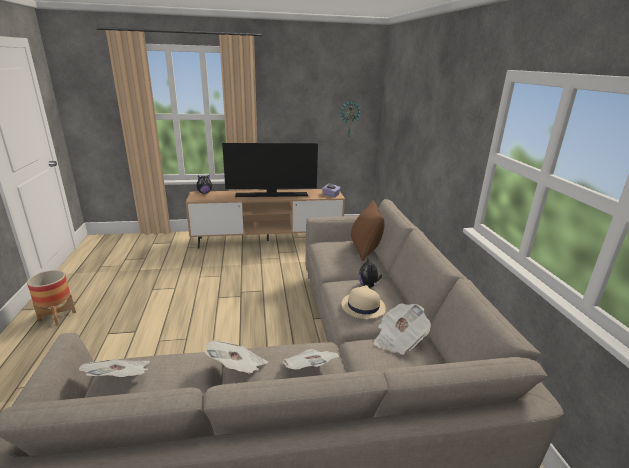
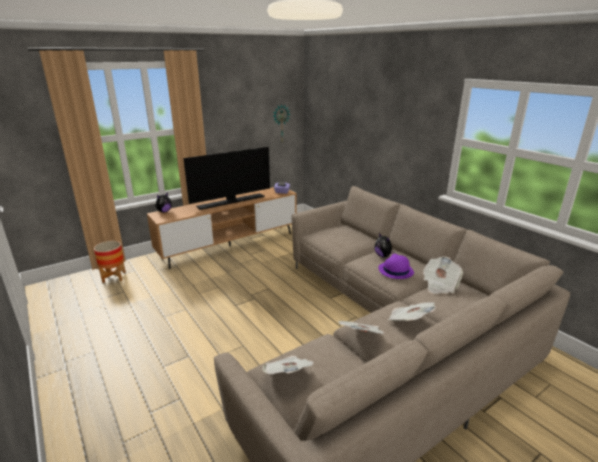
camera: 25 degrees left, 0 degrees up
planter [27,270,76,326] -> planter moved to [94,241,126,283]
beige hat [342,285,386,319] -> purple hat [378,254,414,279]
brown pillow [351,200,384,261] -> none

